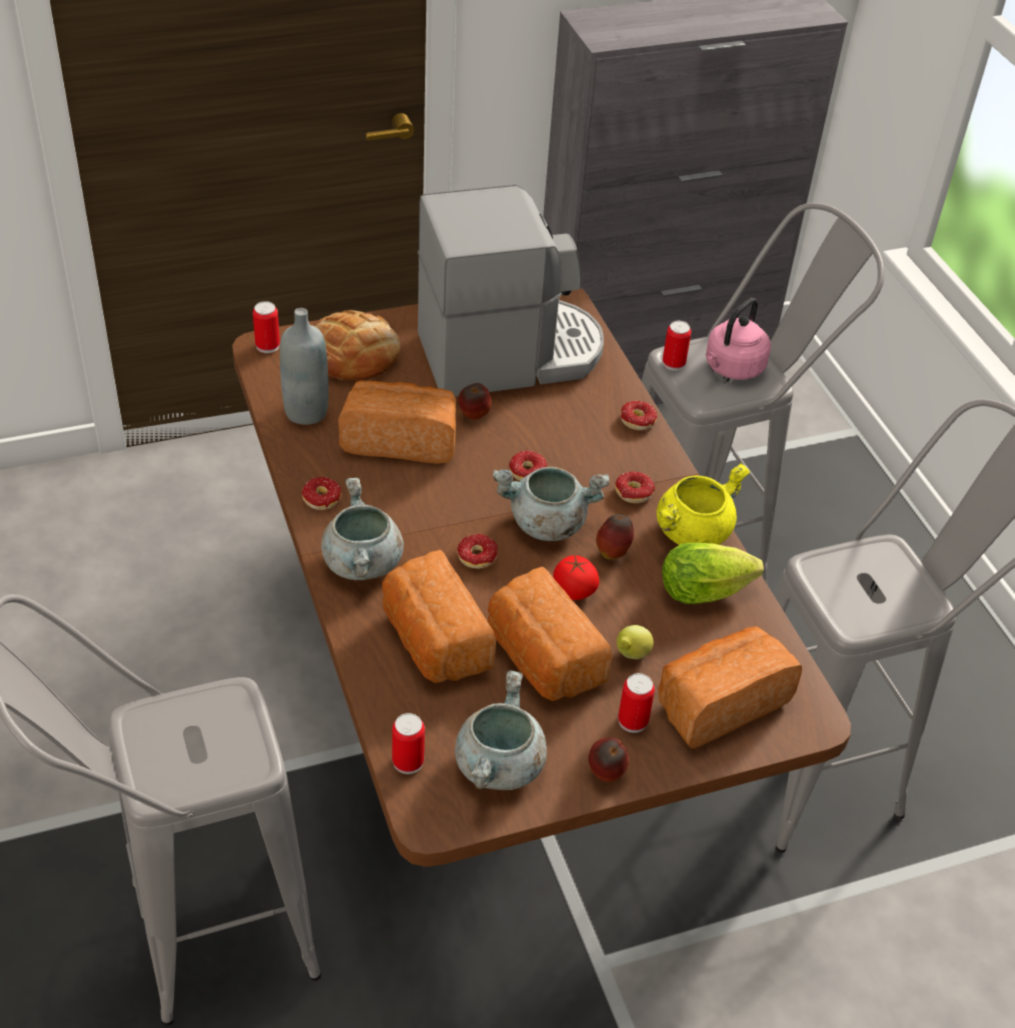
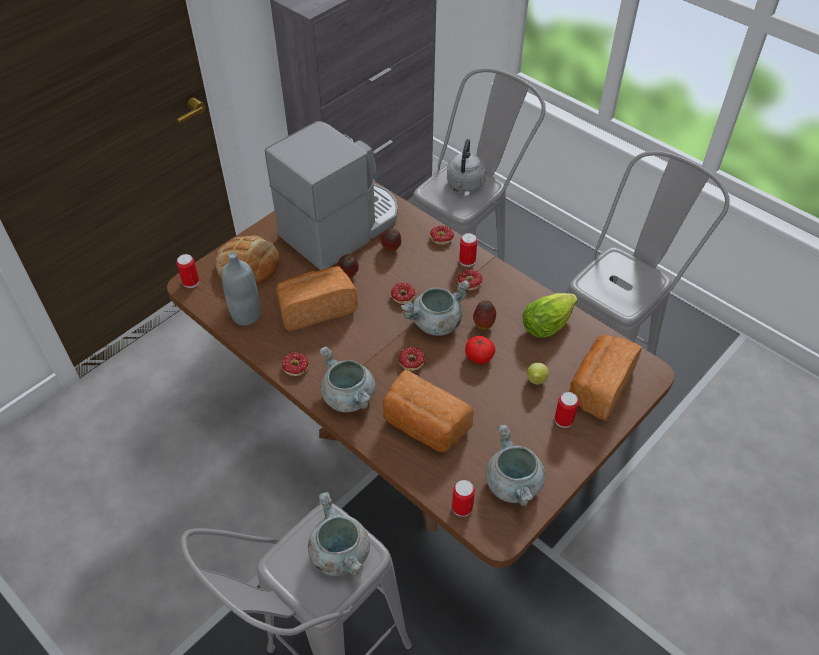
camera: 25 degrees left, 5 degrees up
bread [488,566,613,701] -> none
apple [588,737,629,782] -> apple moved to [380,228,401,251]
yellow cooking pot [657,463,750,545] -> none
can [662,321,691,371] -> can moved to [459,233,477,267]
pink kettle [706,298,771,379] -> grey kettle [447,139,486,192]
none -> grey cooking pot [308,492,370,576]

